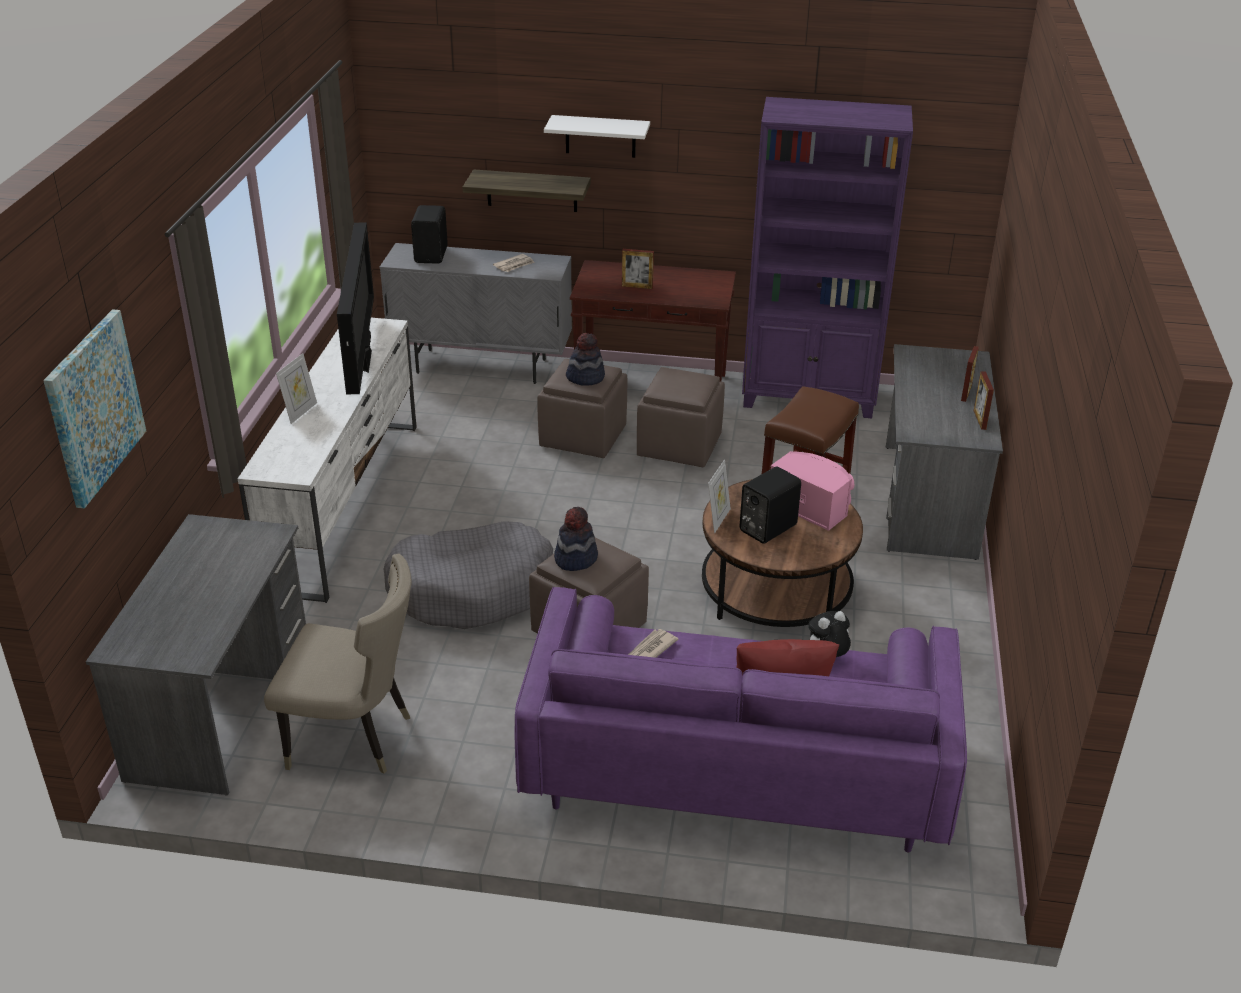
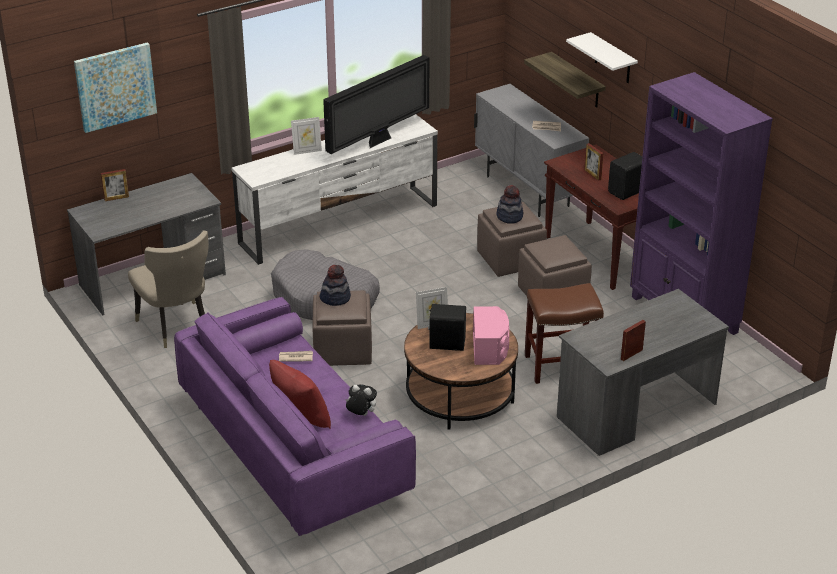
camera: 50 degrees right, 0 degrees up
black speaker [411,205,448,264] -> black speaker moved to [608,152,643,200]
picture frame [961,346,979,402] -> picture frame moved to [101,169,129,201]

